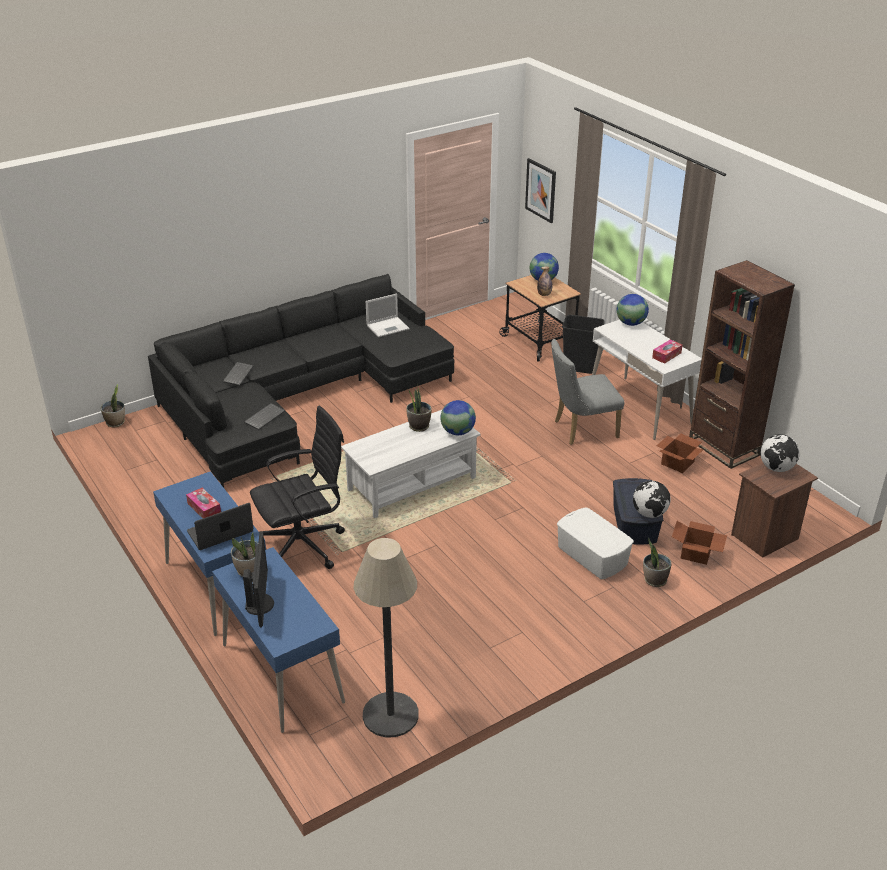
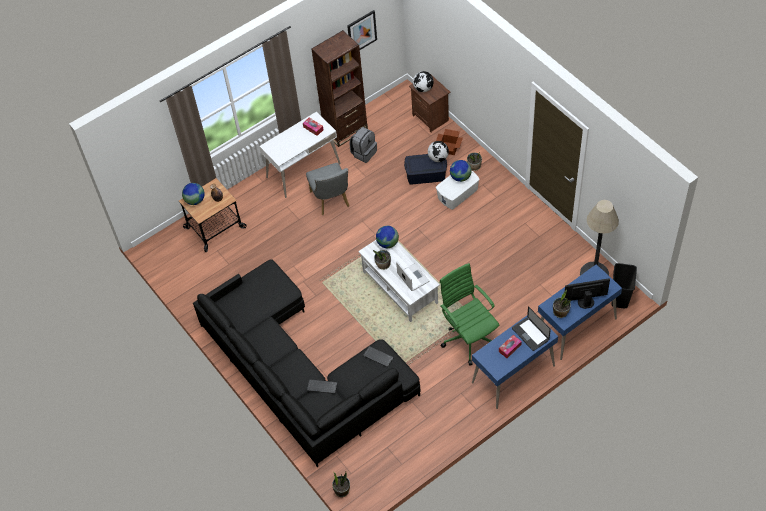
camera: 90 degrees left, 20 degrees up
black office chair [250,406,345,569] -> green office chair [440,263,499,366]
laptop [366,294,409,337] -> laptop moved to [396,261,429,291]
picture [525,158,556,223] -> picture moved to [347,10,377,50]
black trash can [562,315,605,374] -> black trash can moved to [612,263,637,308]
globe [617,294,649,326] -> globe moved to [450,160,472,182]
cardboard box [657,434,704,473] -> grey backpack [350,127,377,163]

